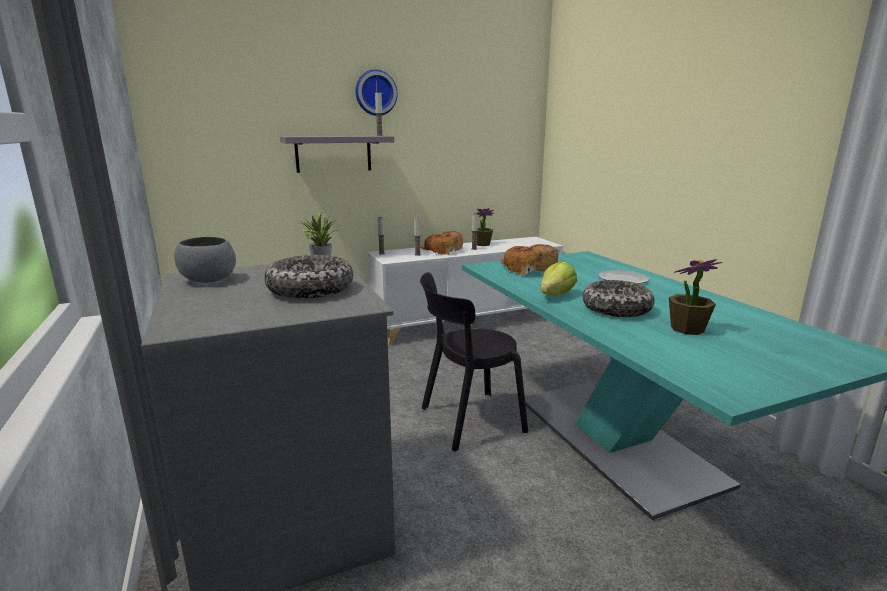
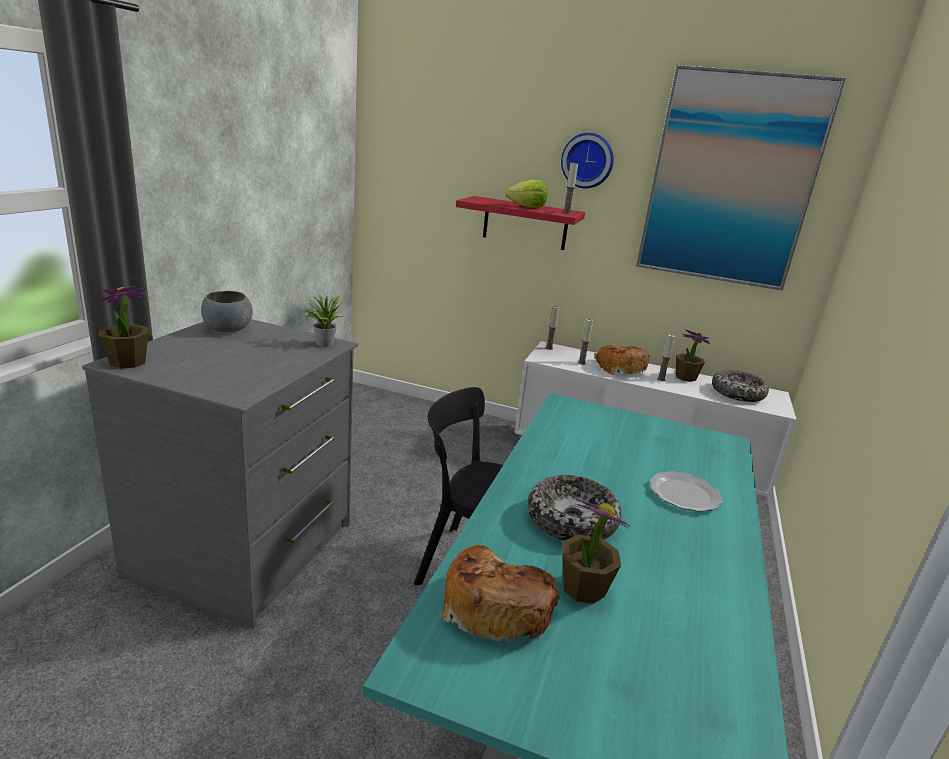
camera: 40 degrees right, 5 degrees up
bowl [264,255,353,299] -> bowl moved to [712,370,769,402]
grey shelf [280,136,394,173] -> red shelf [456,196,585,250]
bread [500,244,558,275] -> bread moved to [440,545,560,644]
lettuce [540,261,577,296] -> lettuce moved to [505,179,548,208]
none -> potted plant [94,286,149,368]
none -> picture [636,65,846,290]

